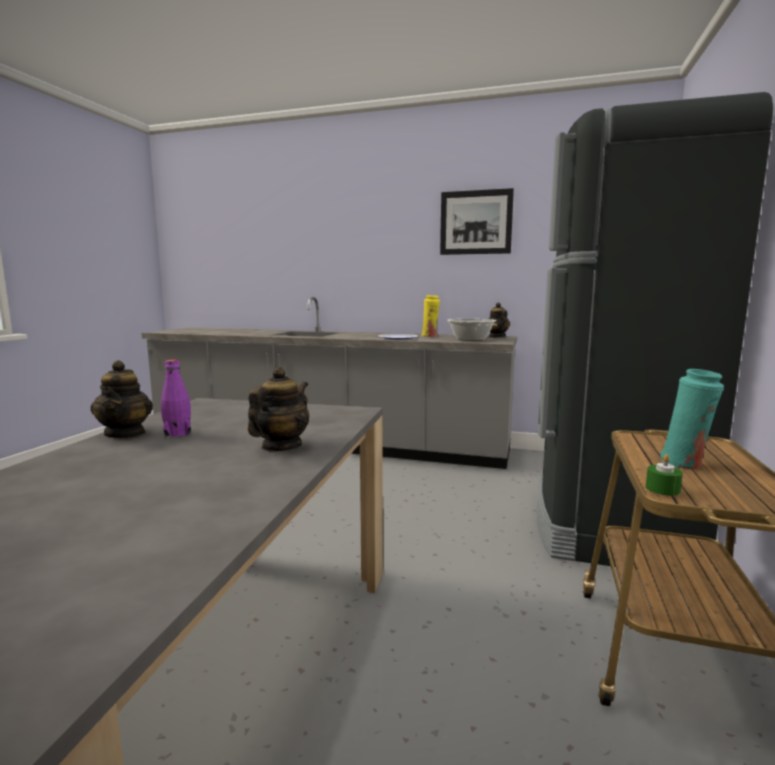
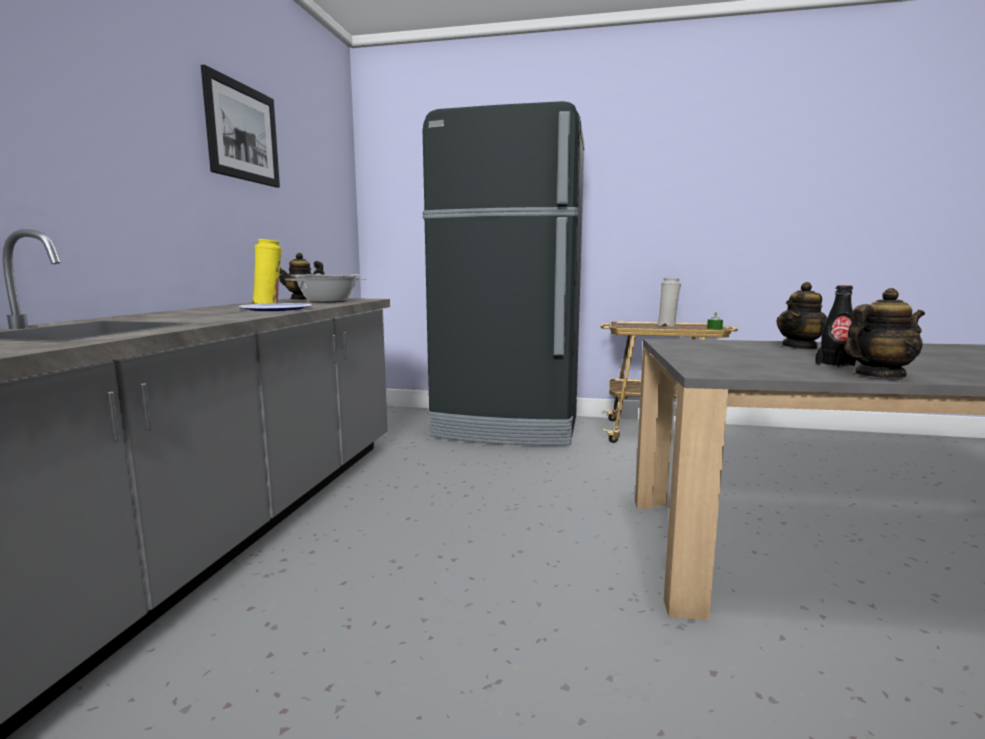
camera: 95 degrees left, 0 degrees up
purple bottle [161,359,191,438] -> black bottle [815,285,856,368]
teapot [248,367,309,451] -> teapot turned 60 degrees counterclockwise [776,282,827,350]
turquoise vase [660,369,724,469] -> white vase [657,278,681,327]

